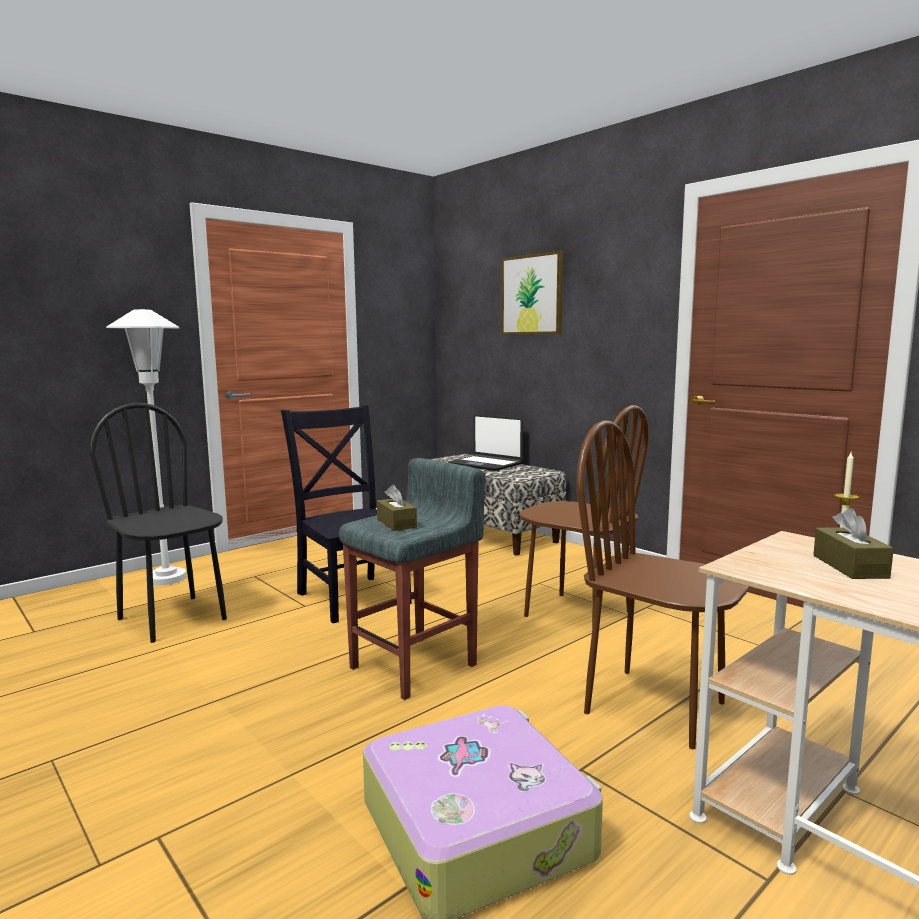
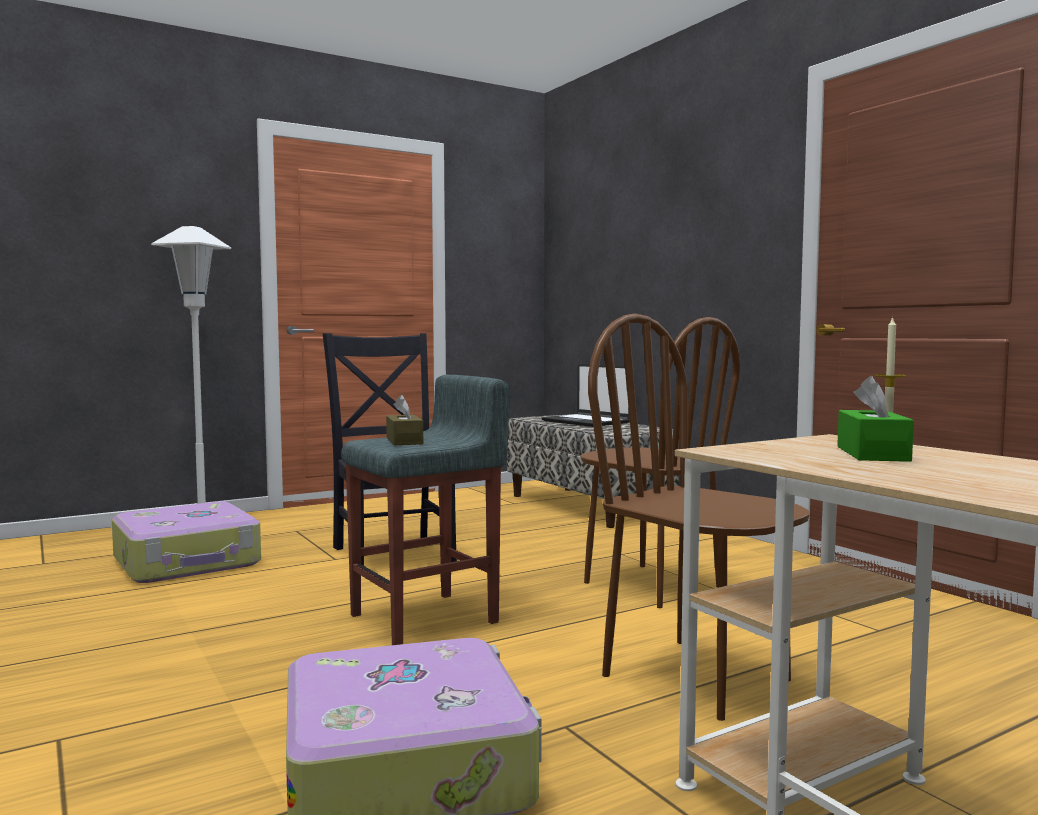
camera: 10 degrees right, 5 degrees down
black chair [90,403,227,643] -> suitcase [112,501,261,583]
picture [502,251,563,335] -> none
brown tissue box [813,508,894,579] -> green tissue box [837,376,914,462]

